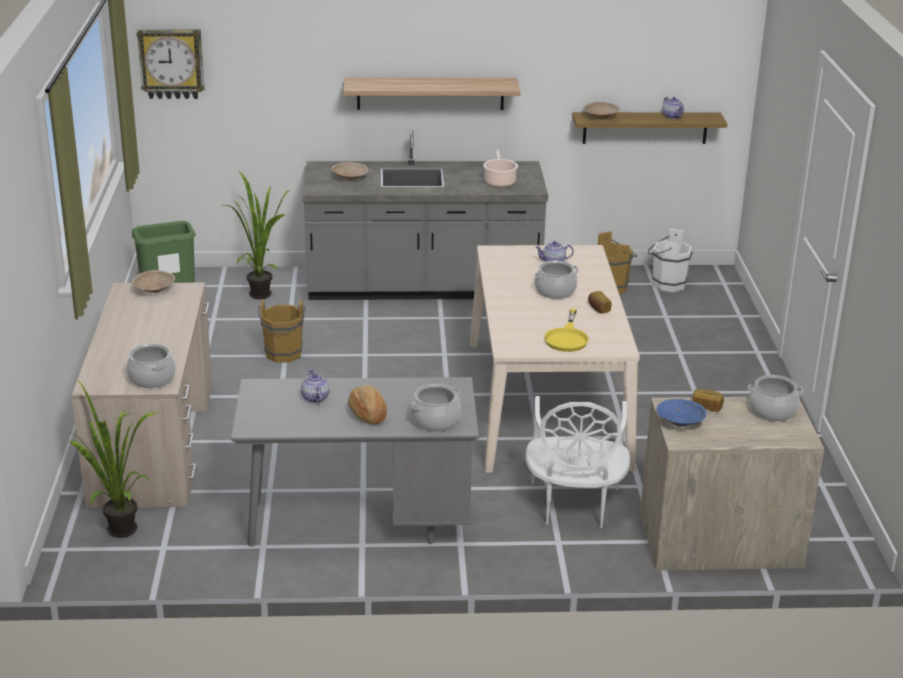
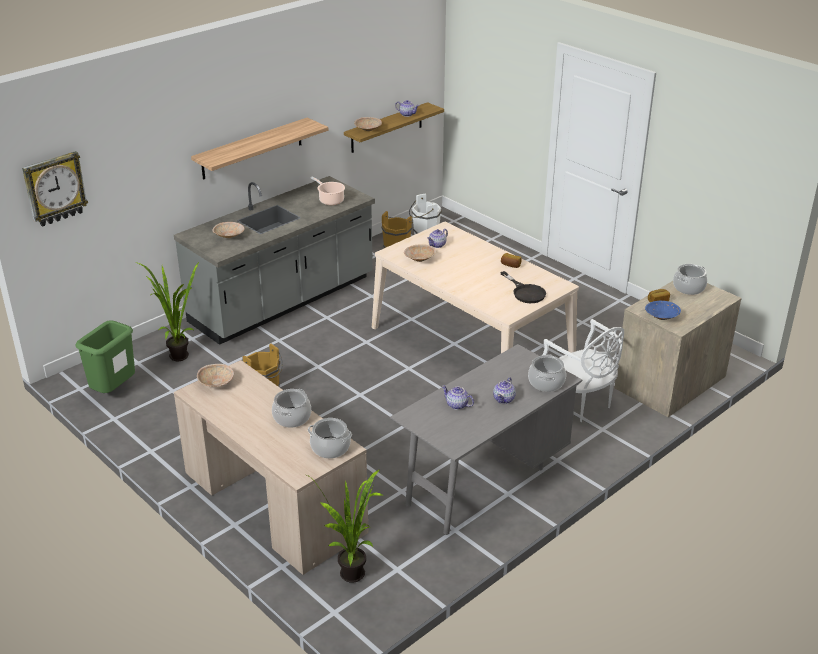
camera: 40 degrees left, 5 degrees up
bread [348,385,387,425] -> teapot [493,377,516,404]
cooking pot [535,261,578,299] -> cooking pot moved to [272,389,311,428]
yellow frying pan [544,309,589,352] -> black frying pan [500,271,546,303]
none -> beige bowl [404,244,436,262]

